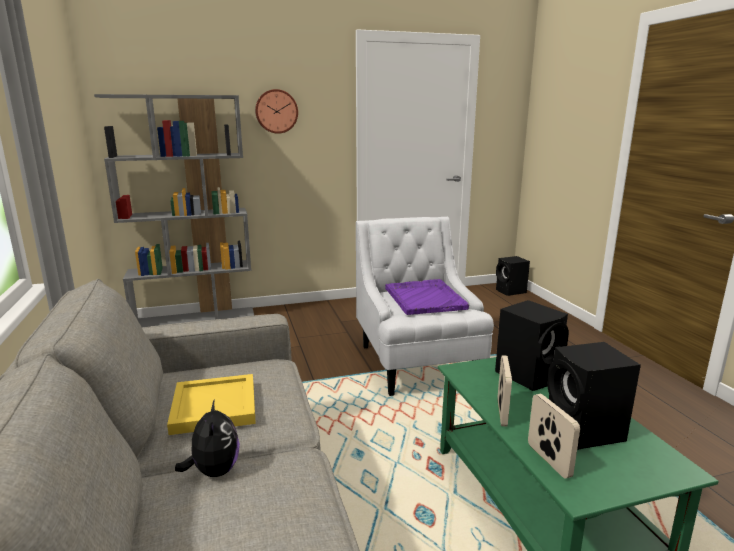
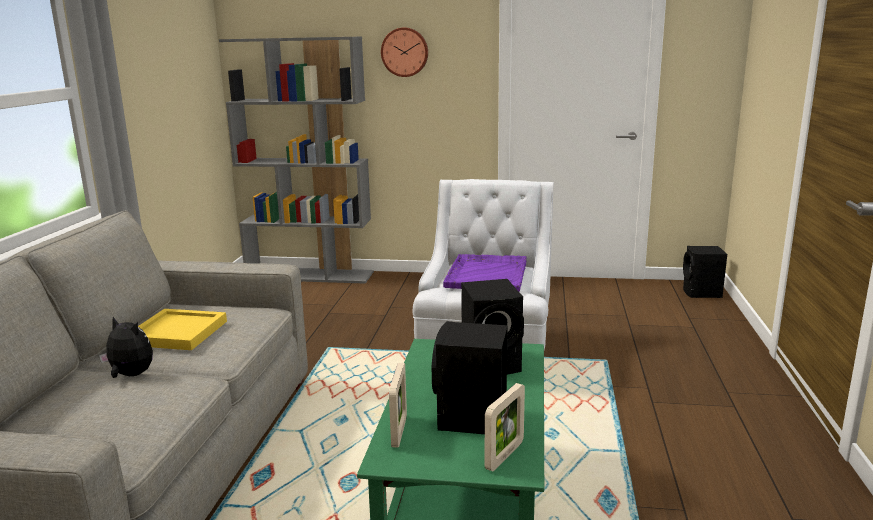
camera: 25 degrees right, 0 degrees up
plush toy [175,398,240,477] -> plush toy turned 75 degrees counterclockwise [99,317,153,378]
picture frame [498,355,512,427] -> picture frame moved to [485,383,525,471]

